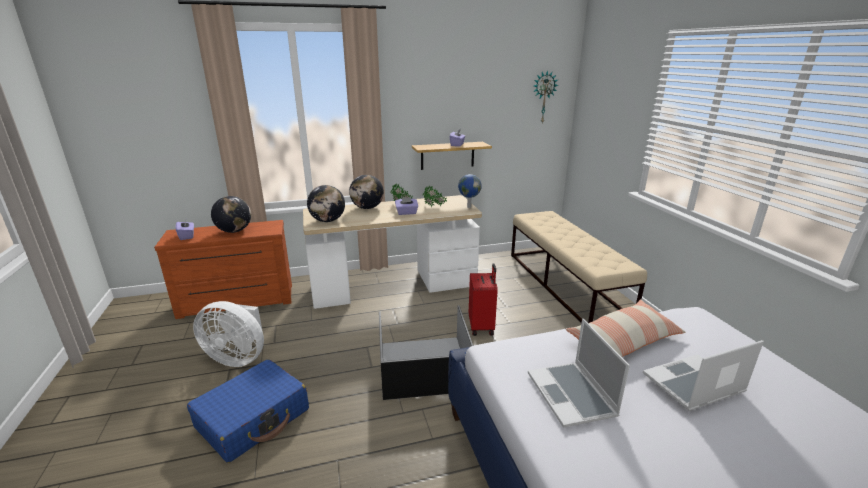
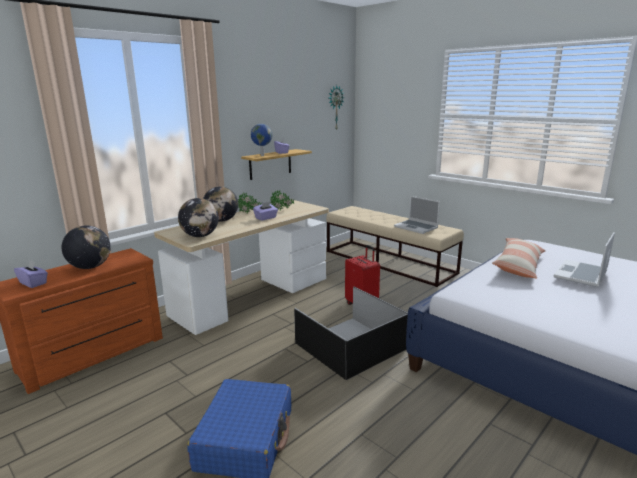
camera: 30 degrees left, 5 degrees down
white fan [193,301,264,367] -> none
globe [458,174,482,208] -> globe moved to [251,124,272,156]
laptop [528,319,630,428] -> laptop moved to [394,196,440,234]

